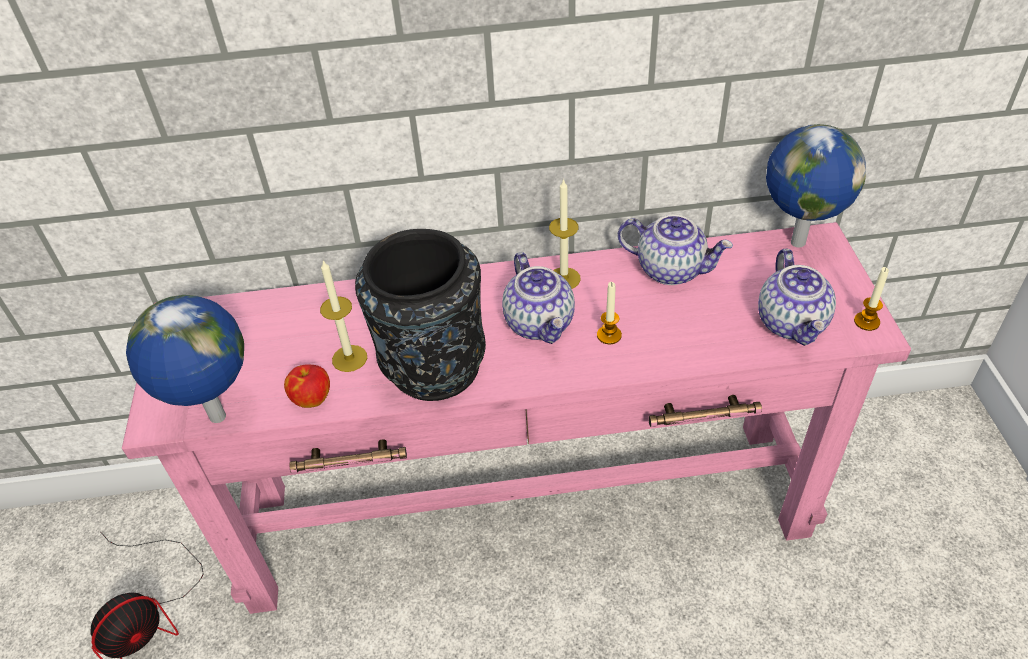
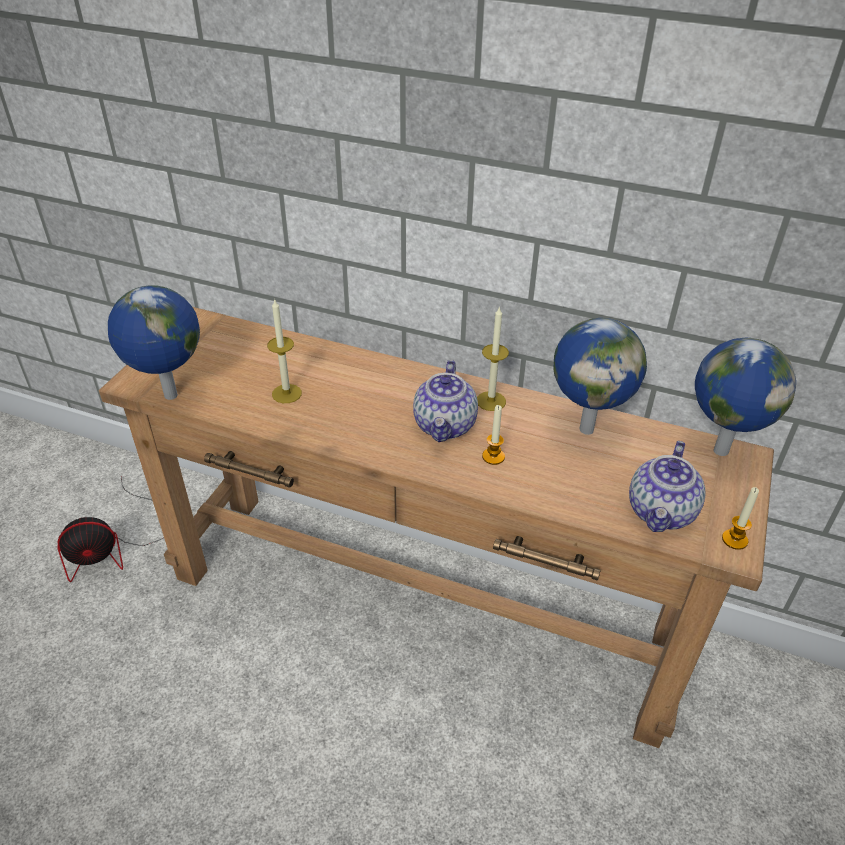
camera: 25 degrees right, 5 degrees down
pink console table [122,222,911,614] -> brown console table [99,307,774,748]
apple [284,364,330,408] -> none
black vase [355,229,486,401] -> none
teapot [618,215,733,285] -> globe [553,318,647,435]

